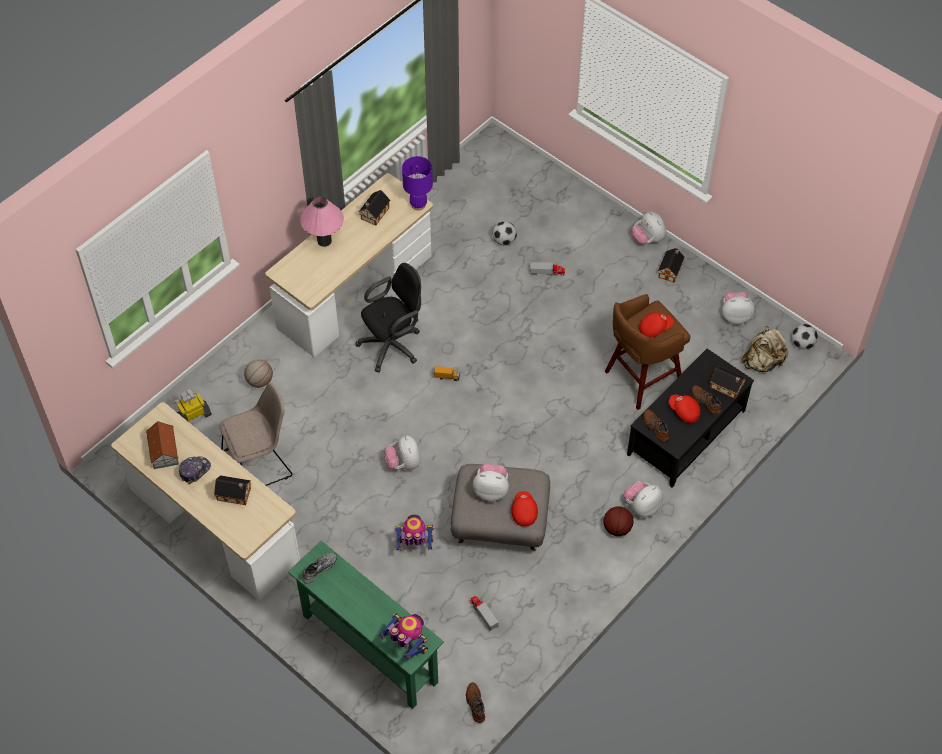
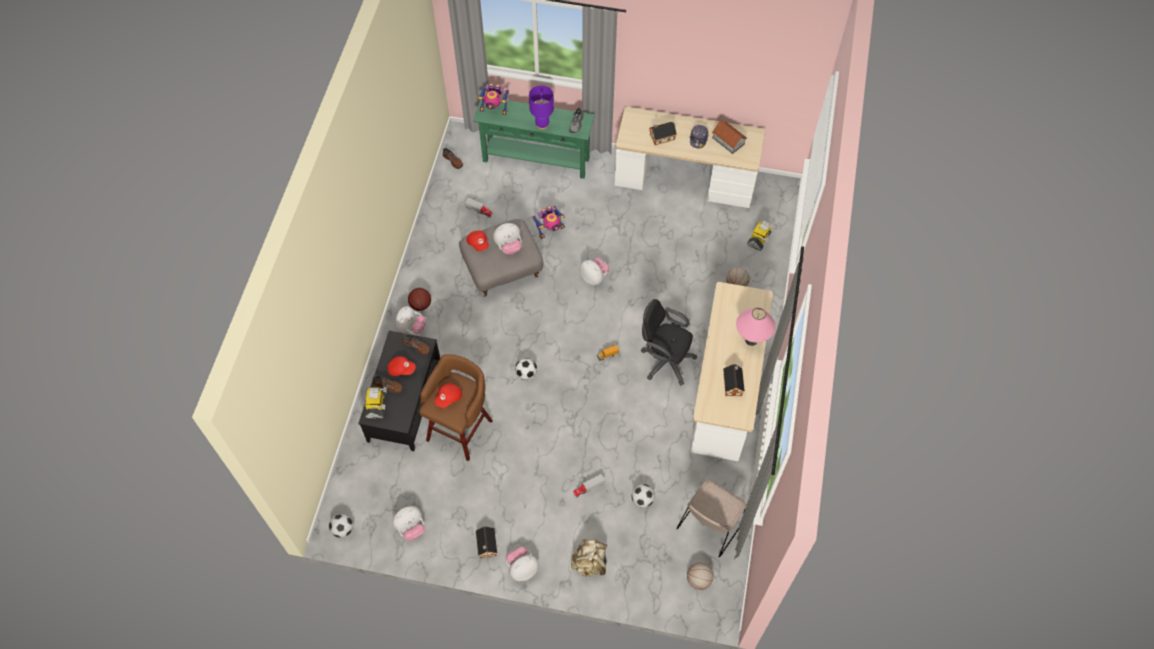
camera: 150 degrees right, 5 degrees up
beige chair [220,382,293,486] -> beige chair moved to [677,479,746,557]
black office chair [355,263,421,373] -> black office chair turned 90 degrees clockwise [641,299,697,385]
purple table lamp [402,156,433,211] -> purple table lamp moved to [529,85,554,130]
plush toy [631,212,666,245] -> plush toy turned 60 degrees counterclockwise [506,547,539,581]
toy house [710,366,746,399] -> toy robot [365,387,387,419]
beige backpack [742,326,788,372] -> beige backpack moved to [571,538,607,577]
none -> football [515,358,537,380]
none -> basketball [687,563,713,590]

